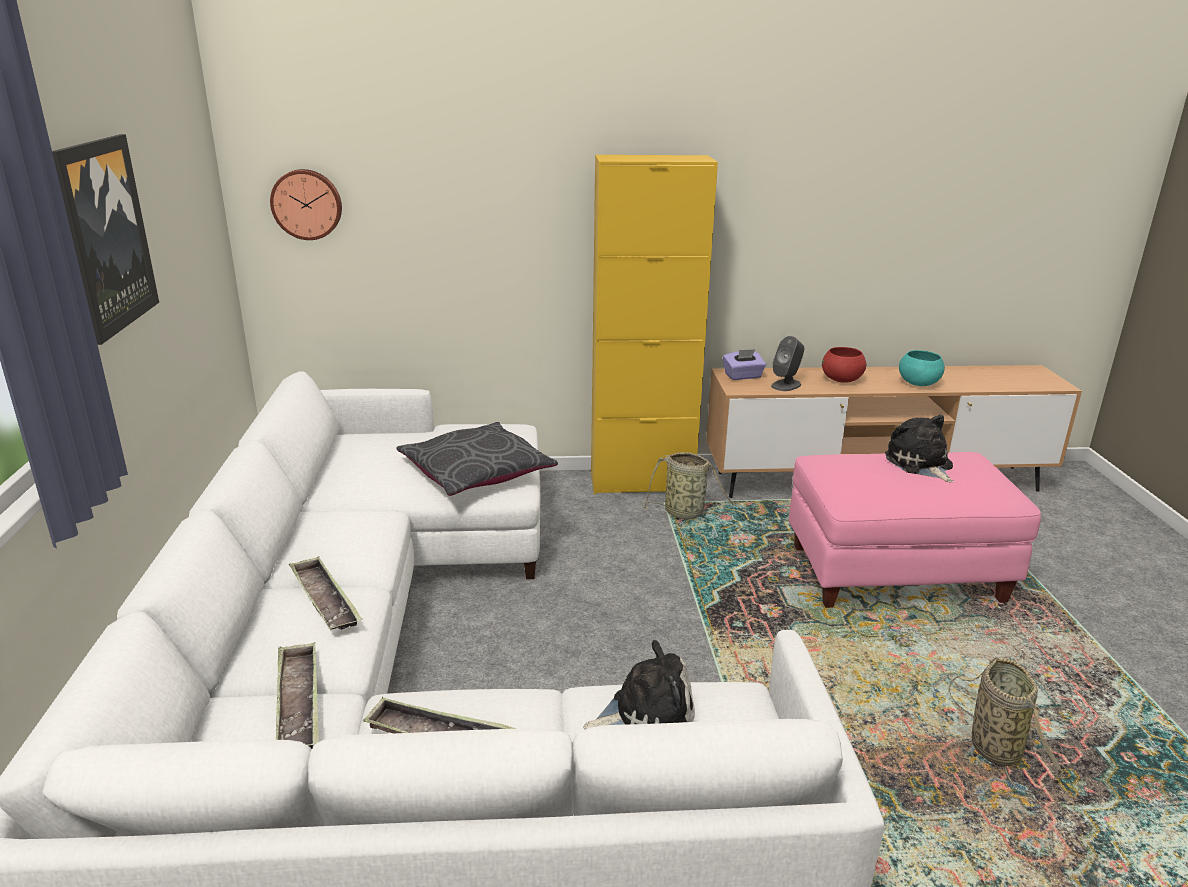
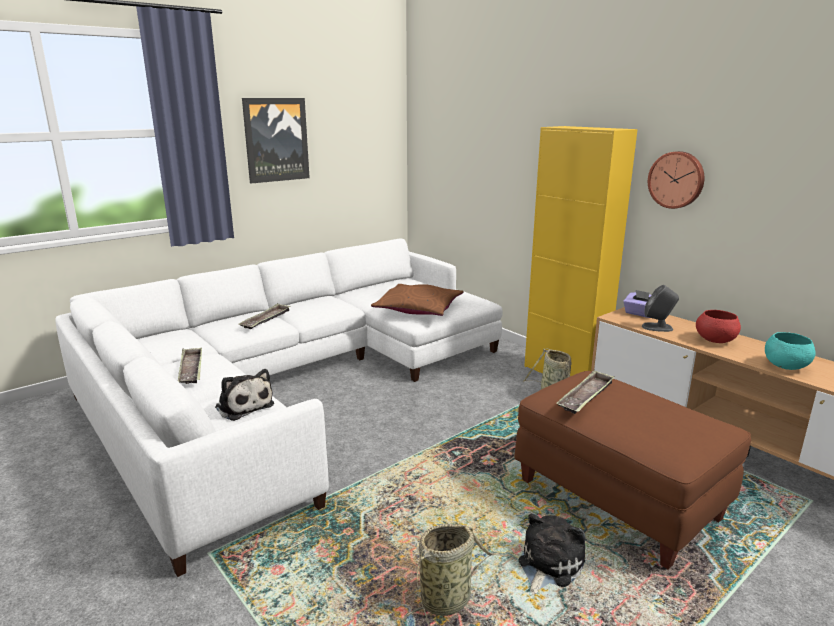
camera: 55 degrees right, 5 degrees down
wall clock [270,169,342,240] -> wall clock moved to [648,151,704,209]
tray [276,642,319,749] -> tray moved to [556,370,615,414]
grey pillow [397,422,558,496] -> brown pillow [371,284,464,316]
pink ottoman [789,452,1041,608] -> brown ottoman [515,371,751,569]
plush toy [885,415,953,482] -> plush toy moved to [519,514,586,595]

